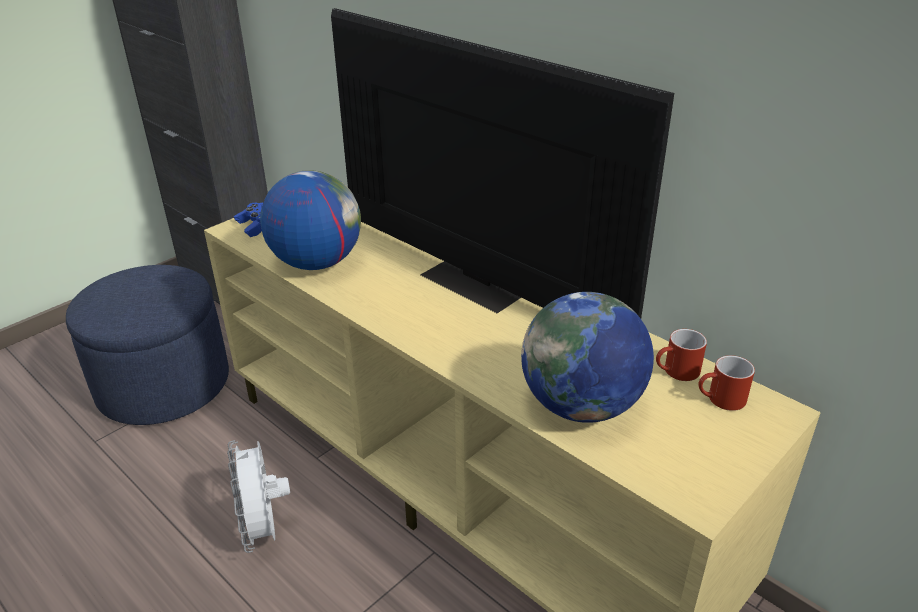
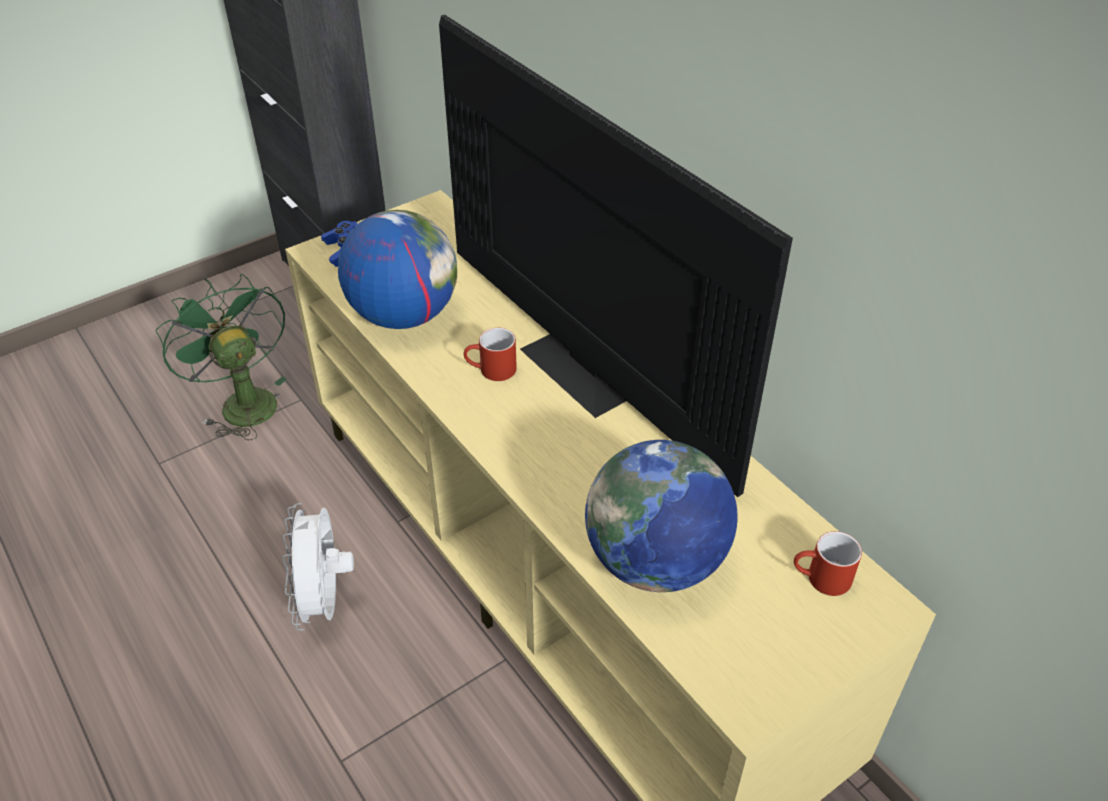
camera: 10 degrees right, 10 degrees up
blue ottoman [66,265,229,425] -> green fan [155,274,287,441]
red mug [656,329,707,381] -> red mug moved to [464,328,517,381]

